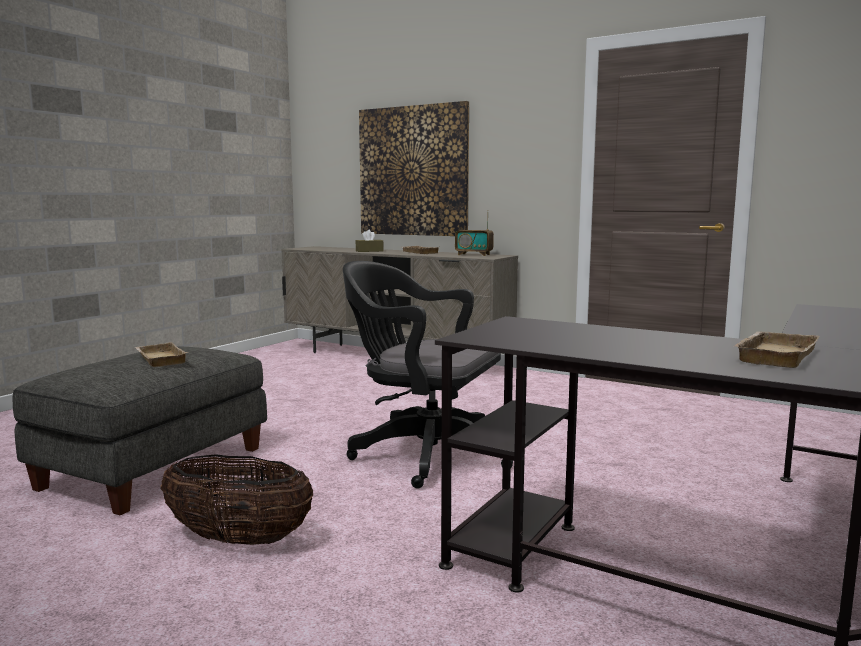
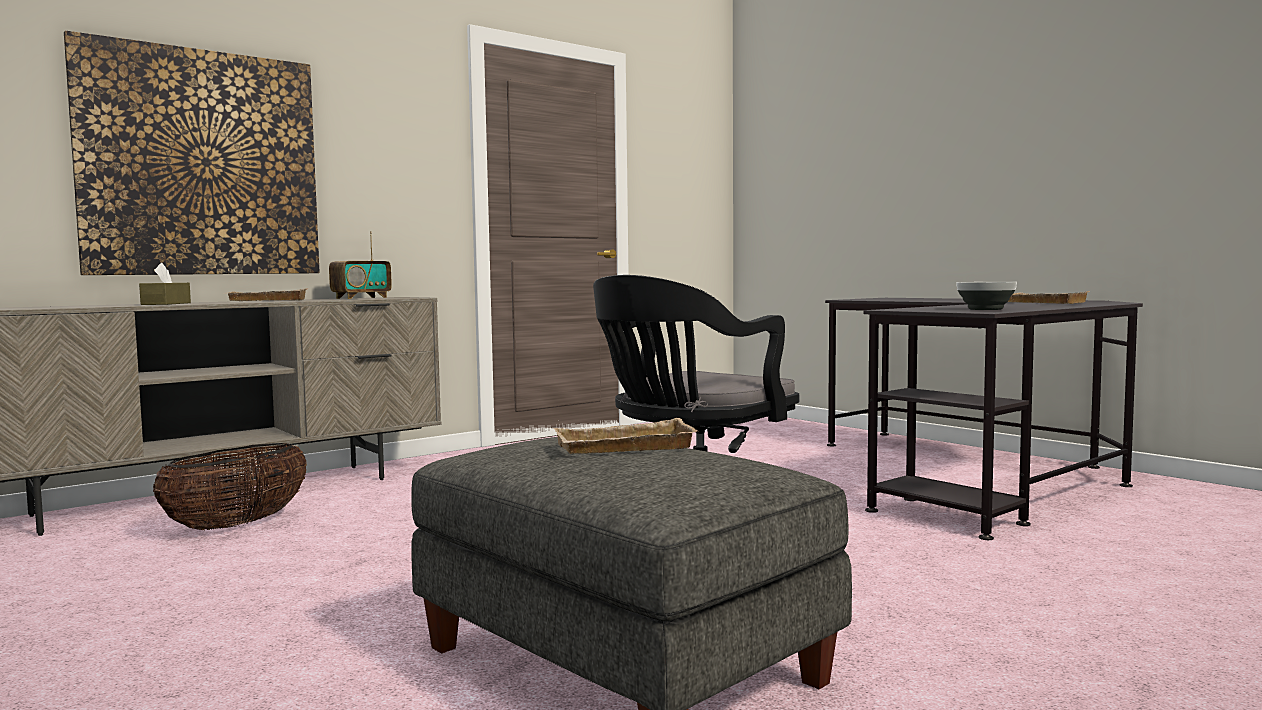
camera: 70 degrees left, 5 degrees down
basket [161,454,313,545] -> basket moved to [153,443,307,530]
none -> bowl [956,282,1017,310]

